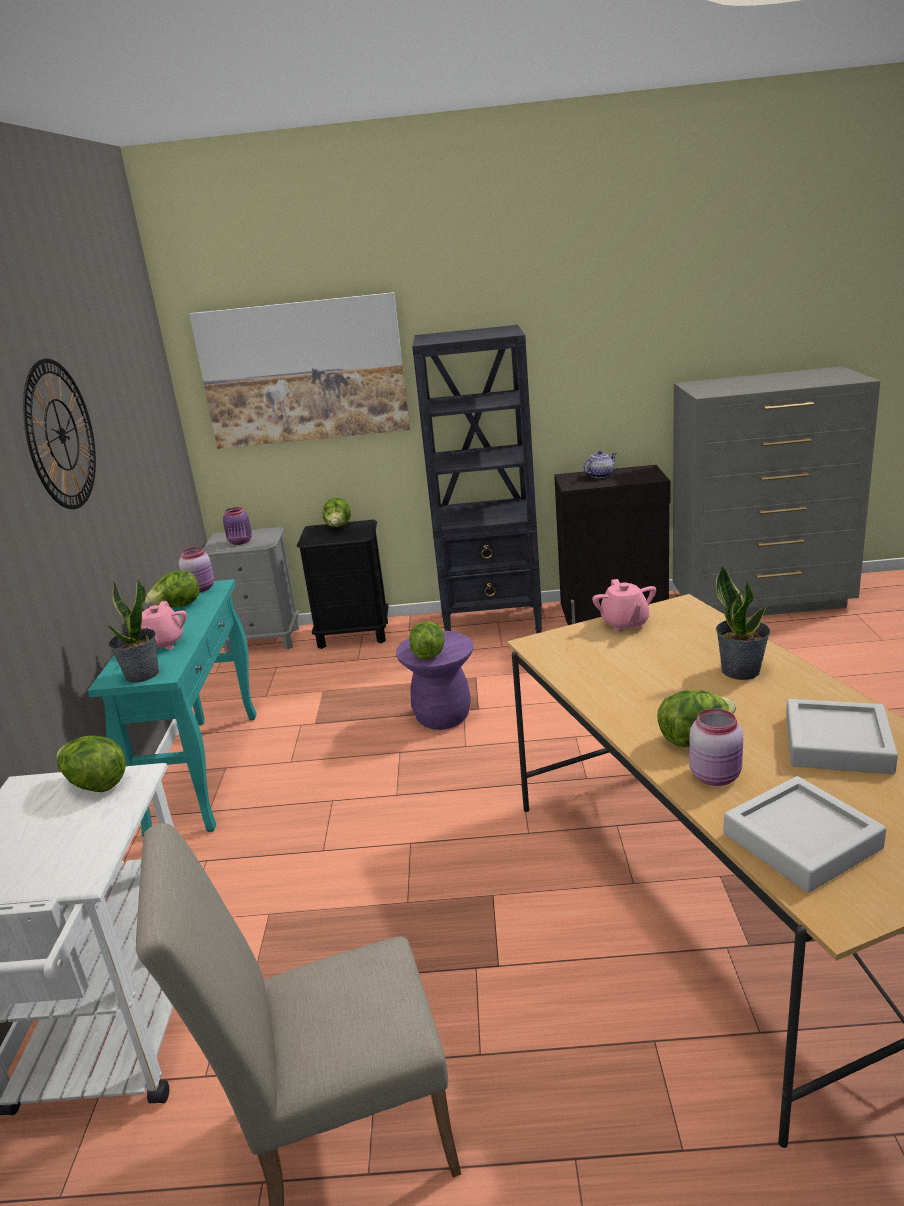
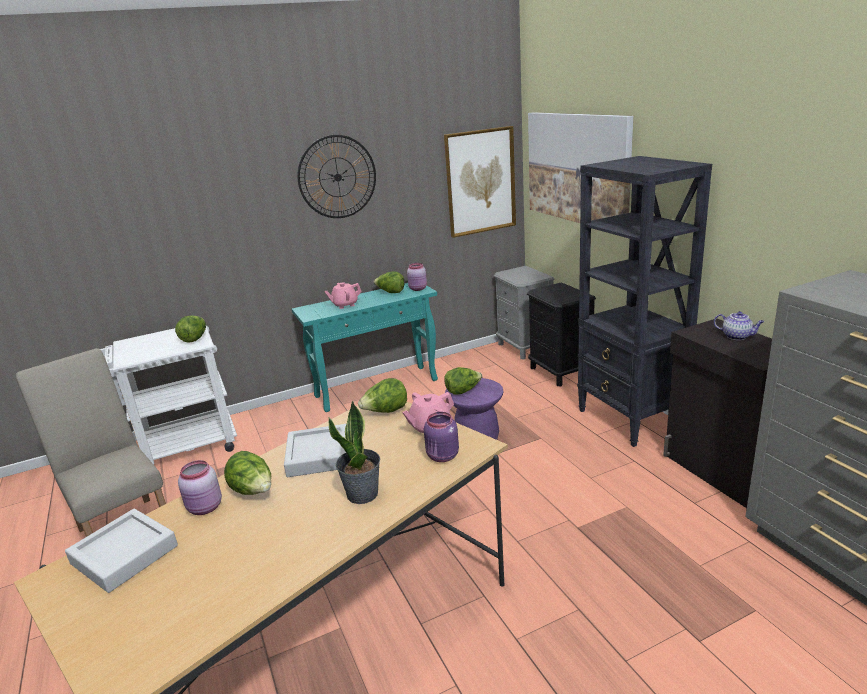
camera: 65 degrees right, 0 degrees up
potted plant [108,579,159,683] -> none
purple jar [223,507,252,545] -> purple jar moved to [424,412,459,462]
lettuce [323,498,351,527] -> lettuce moved to [358,378,407,413]
grey tray [786,699,898,774] -> grey tray moved to [284,424,346,477]
none -> picture [444,126,516,238]

